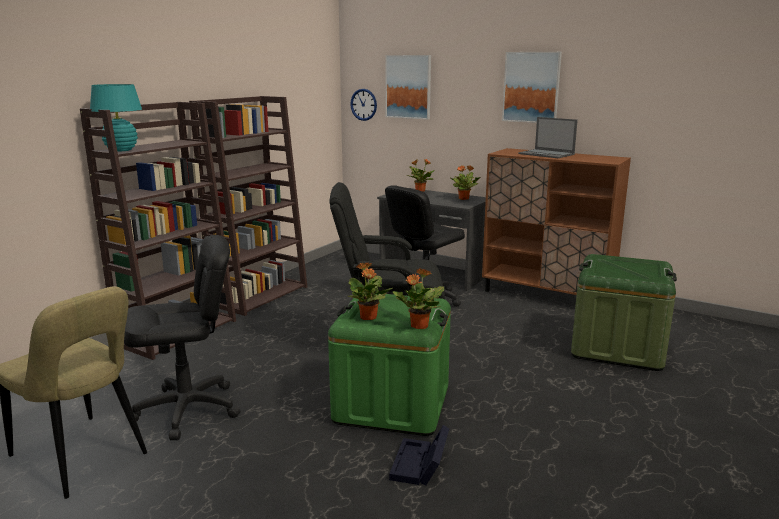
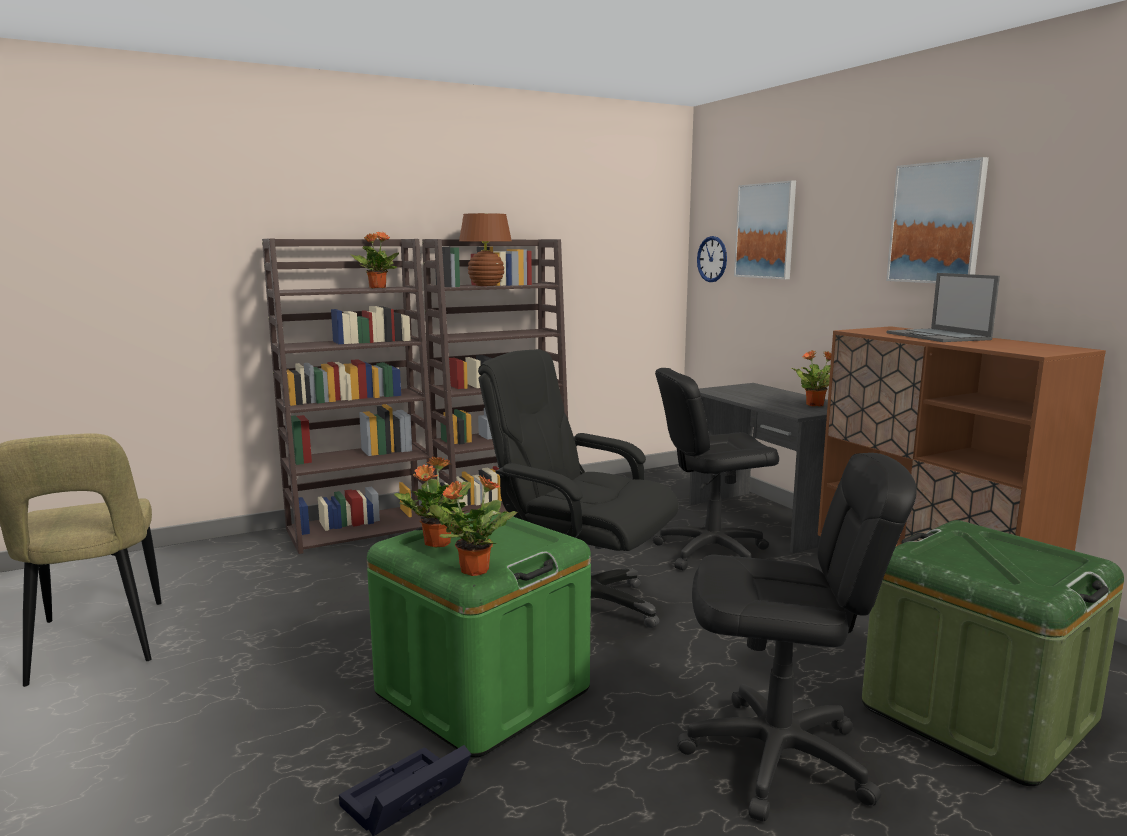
camera: 30 degrees right, 5 degrees down
turquoise table lamp [90,84,142,151] -> none
black office chair [124,235,240,440] -> black office chair moved to [677,453,917,822]
potted plant [406,159,435,192] -> potted plant moved to [351,232,399,288]
none -> brown table lamp [459,213,512,286]

